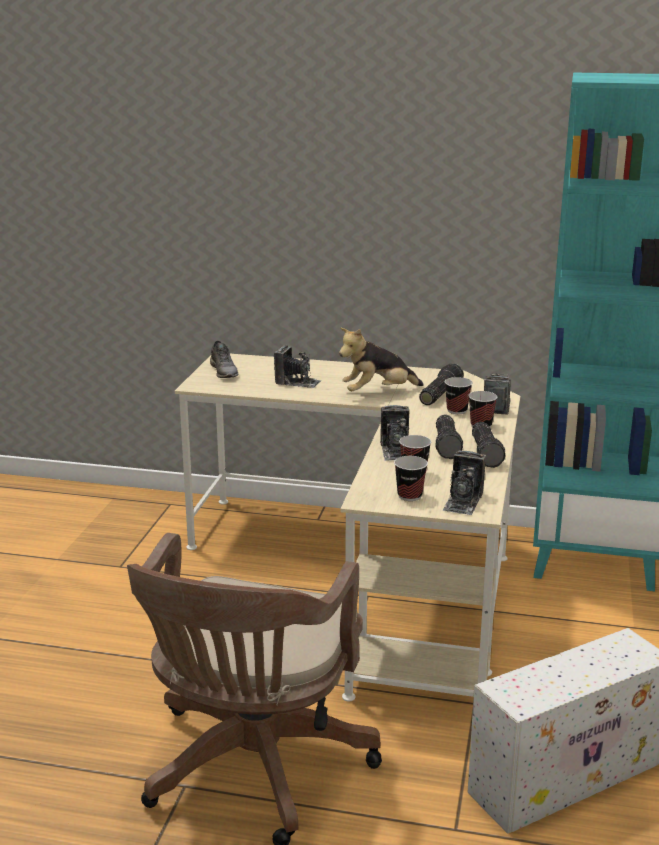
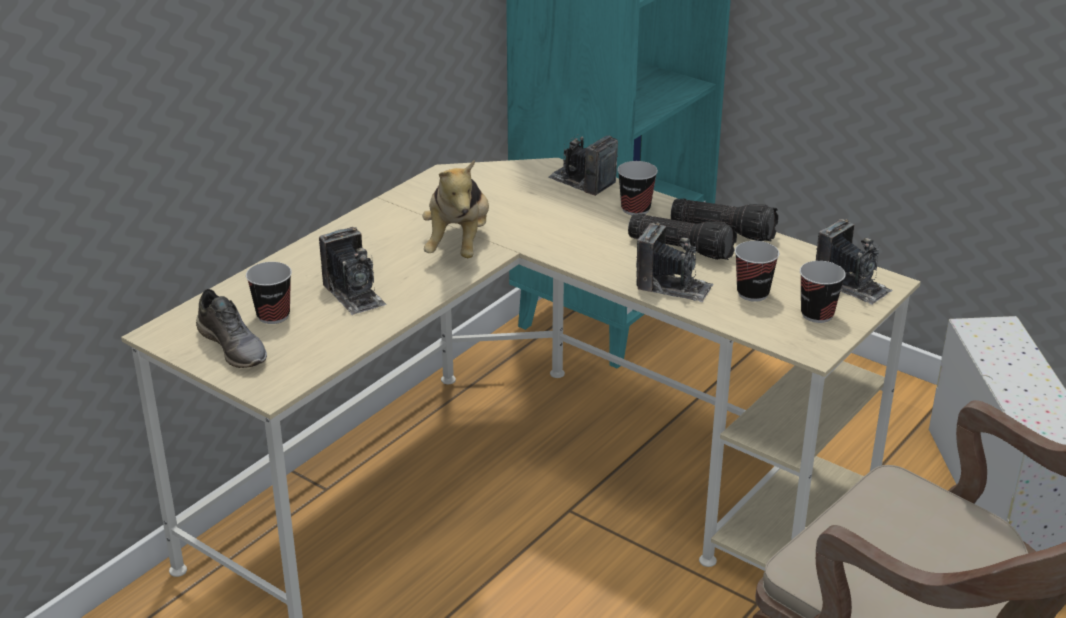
camera: 65 degrees left, 10 degrees up
grey shoe [210,341,238,378] -> grey shoe turned 45 degrees clockwise [196,289,267,368]
camera [274,345,321,388] -> camera turned 105 degrees clockwise [319,227,386,315]
flashlight [419,364,464,405] -> none
cup [444,377,472,414] -> cup moved to [246,262,292,324]

